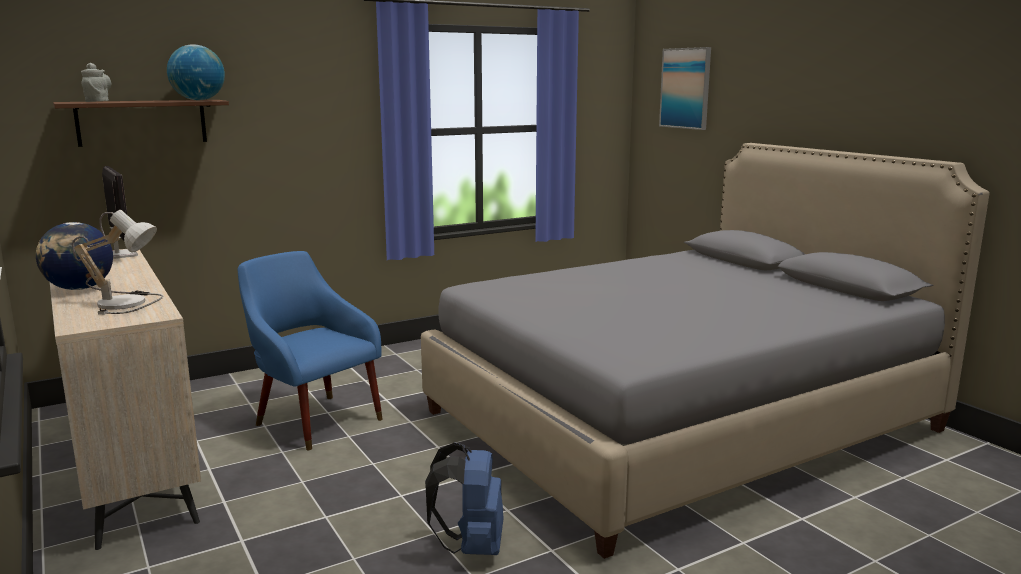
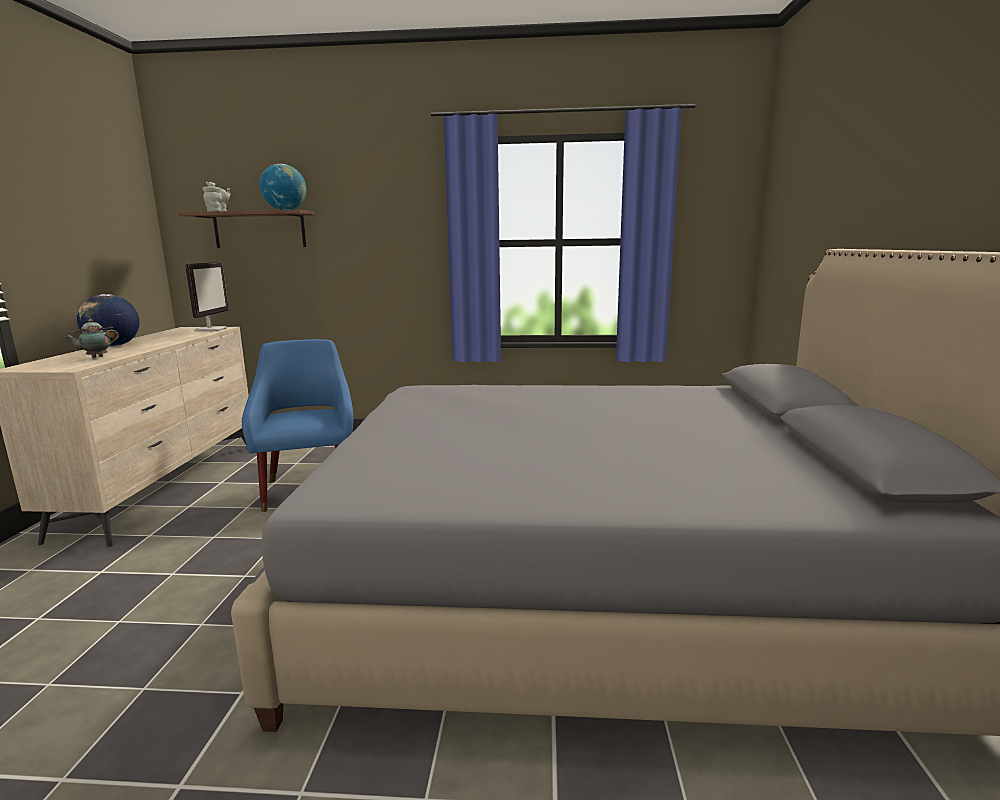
camera: 35 degrees right, 0 degrees up
table lamp [72,210,163,315] -> teapot [64,319,119,358]
blue backpack [425,443,504,555] -> none
picture [659,47,711,130] -> none

